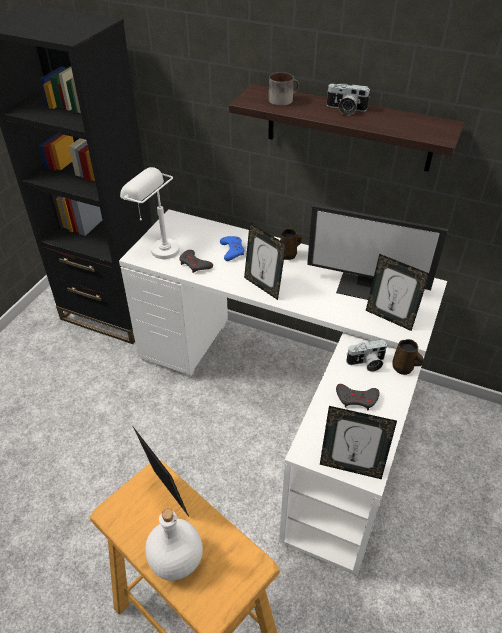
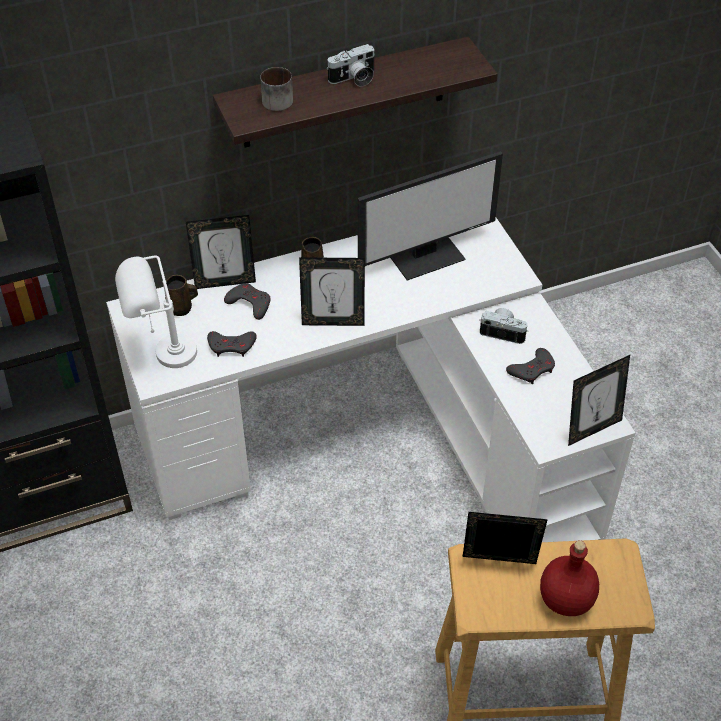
camera: 45 degrees left, 5 degrees up
white bottle [145,509,203,581] -> red bottle [540,540,599,616]
blue game controller [220,236,244,261] -> grey game controller [224,283,271,320]
camera [346,339,387,372] -> camera turned 105 degrees counterclockwise [479,308,528,344]
picture frame [366,254,429,331] -> picture frame moved to [186,215,256,289]
brown mug [392,339,424,375] -> brown mug moved to [165,275,198,316]

